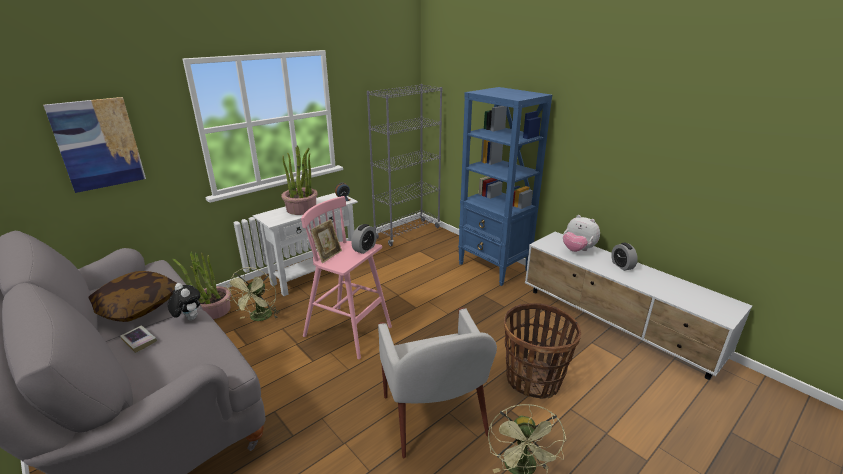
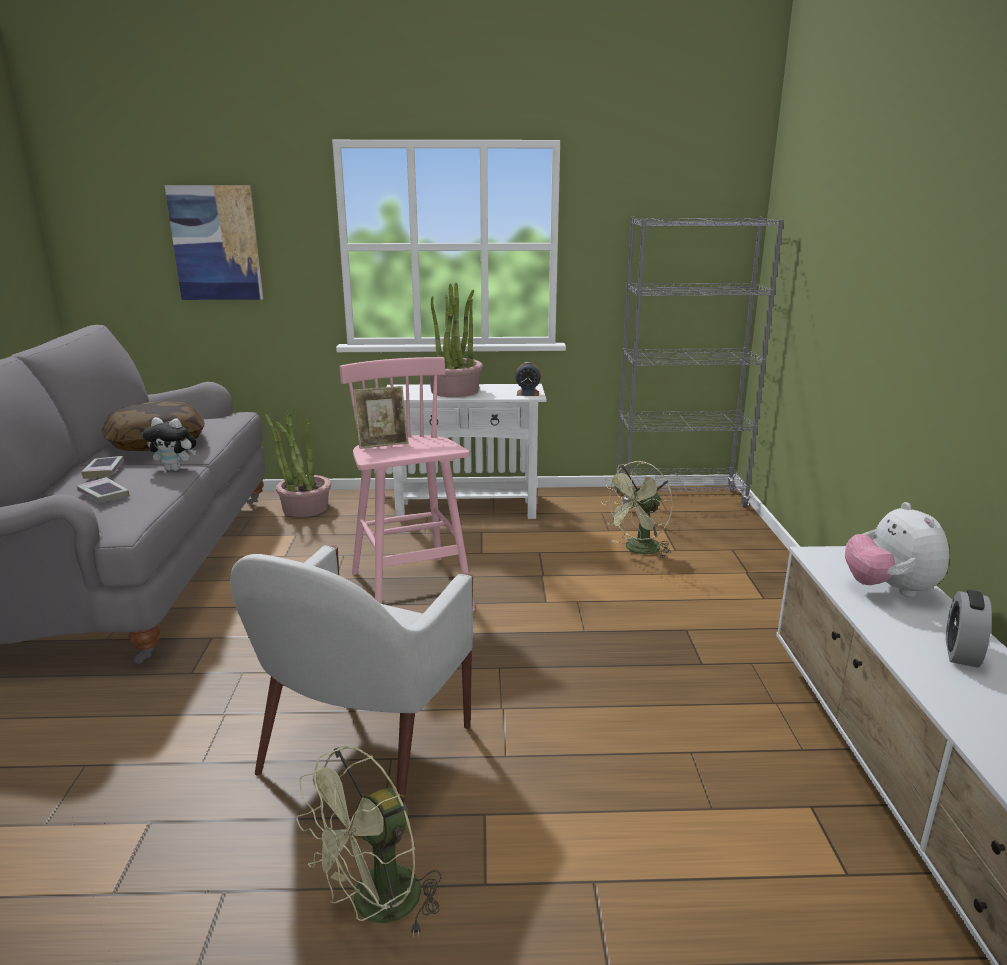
camera: 40 degrees right, 5 degrees down
plush toy [168,283,200,320] -> plush toy turned 105 degrees clockwise [143,417,197,471]
green fan [226,267,280,321] -> green fan moved to [601,461,673,558]
alarm clock [351,224,377,254] -> none
blue bookcase [458,87,552,286] -> none
basket [504,303,581,399] -> none
none -> book [77,477,129,503]

